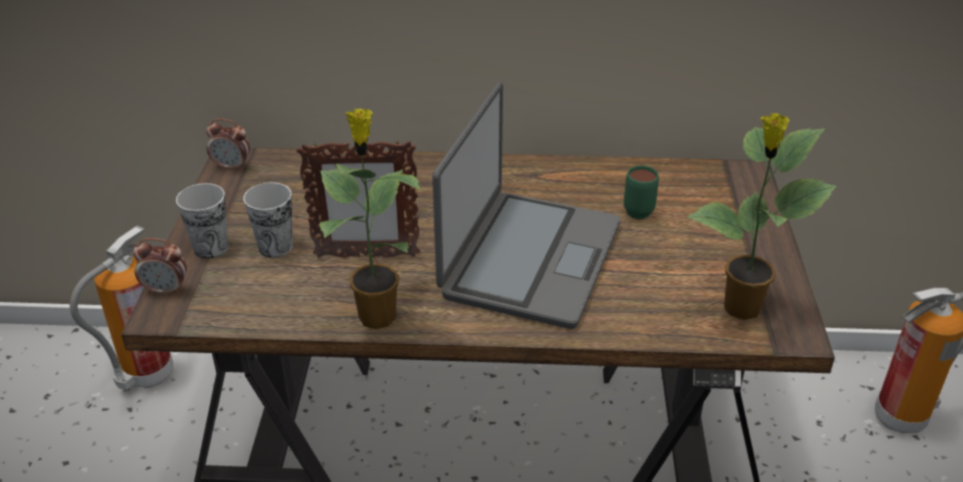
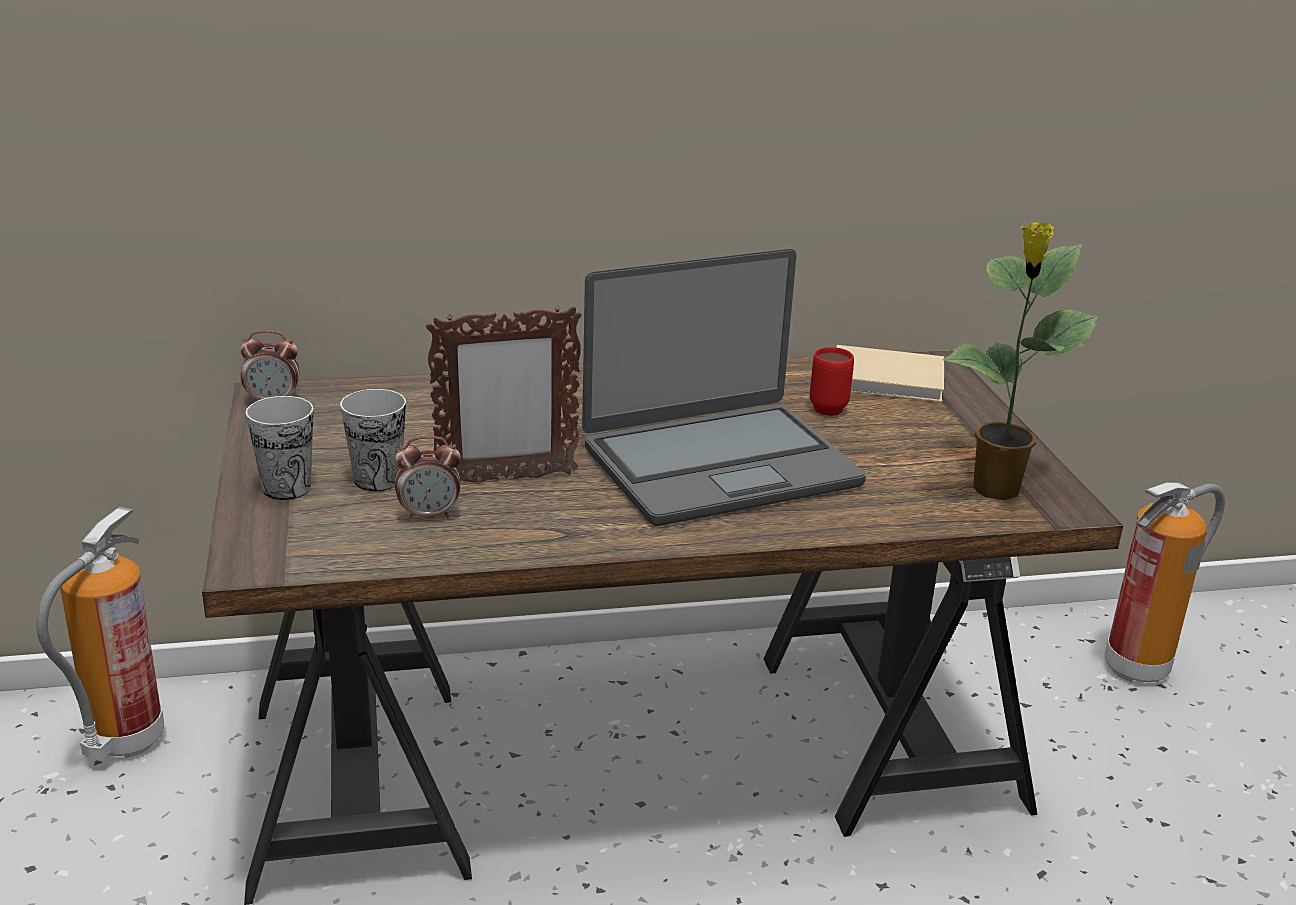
camera: 15 degrees left, 10 degrees down
alarm clock [133,238,187,295] -> alarm clock moved to [395,436,461,521]
potted plant [320,108,422,329] -> none
laptop [432,82,620,329] -> laptop turned 60 degrees clockwise [582,248,866,526]
green mug [624,166,659,219] -> red mug [810,347,854,416]
none -> beige book [836,345,944,402]

